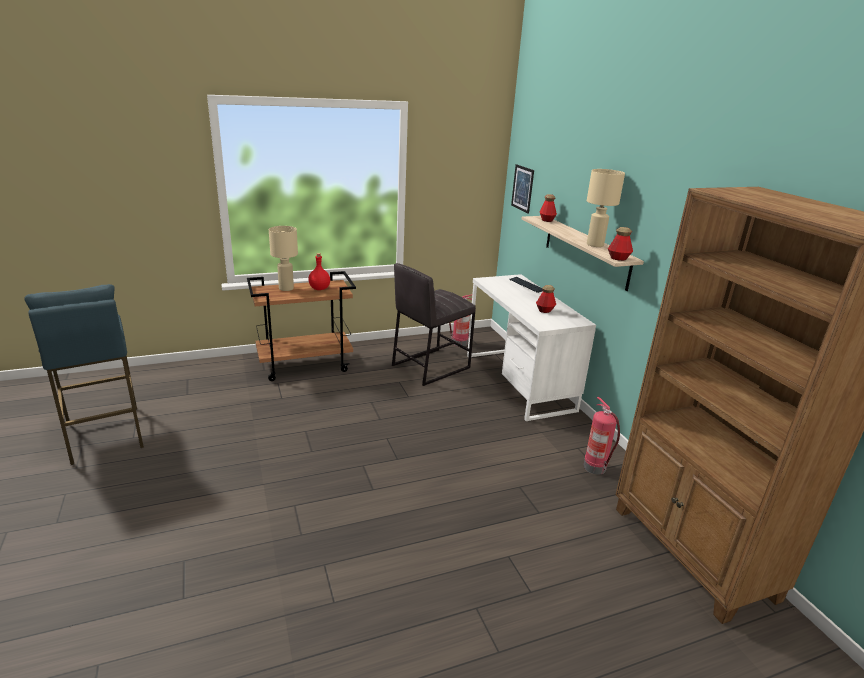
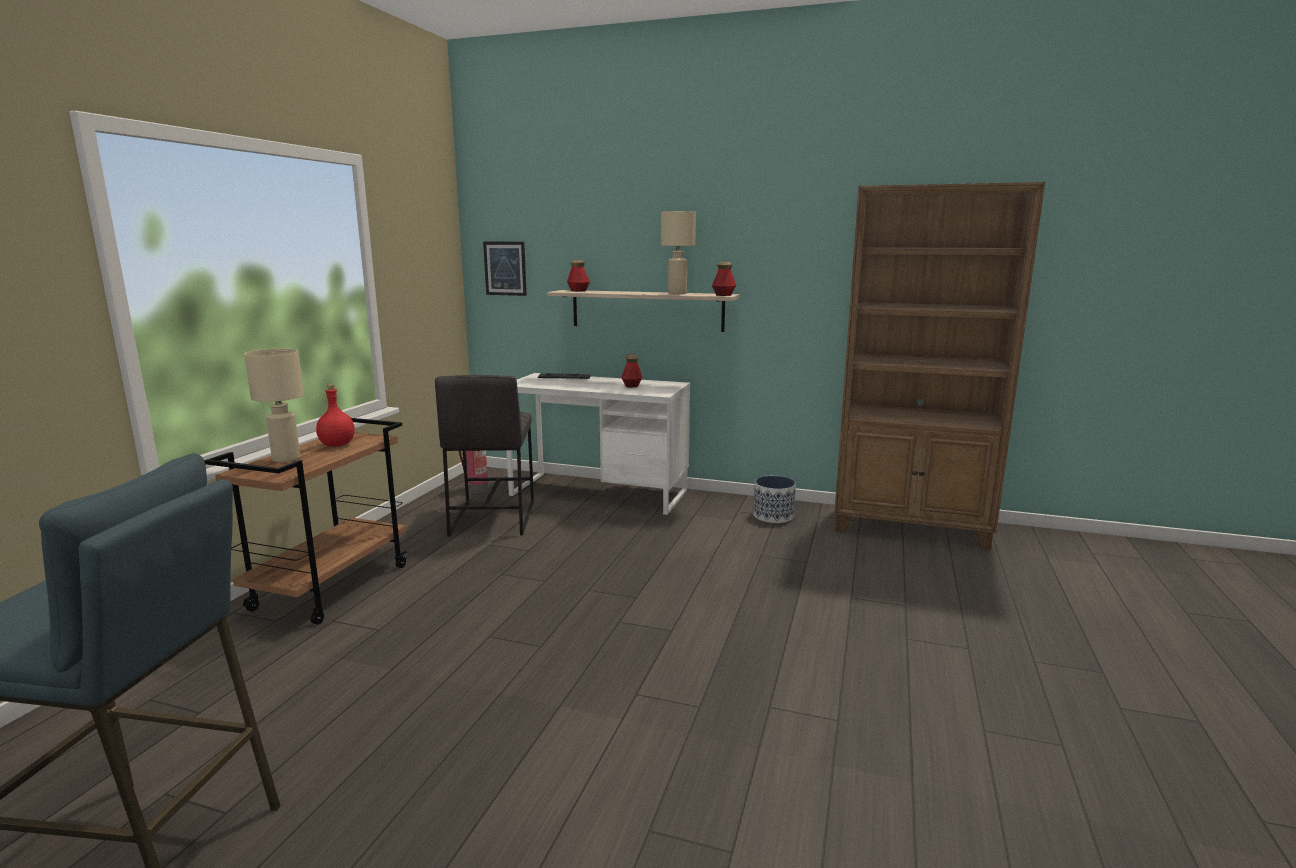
camera: 50 degrees left, 10 degrees down
fire extinguisher [583,397,620,475] -> planter [753,475,796,523]

